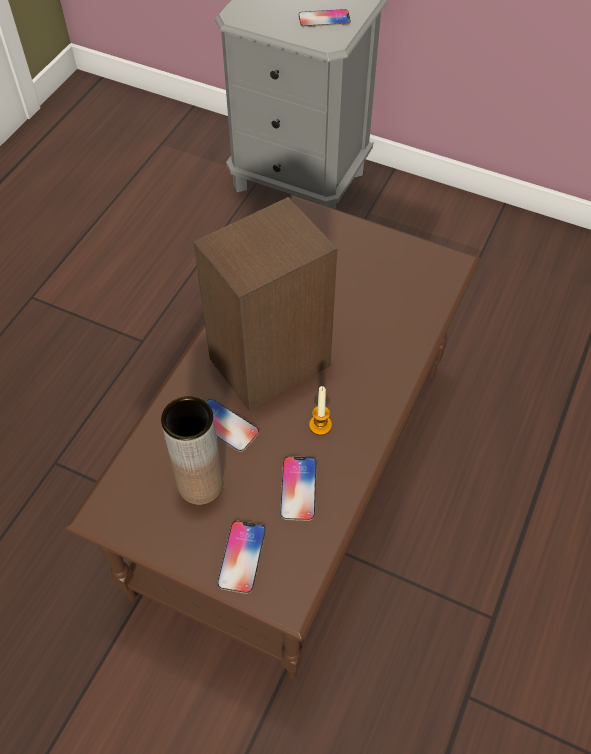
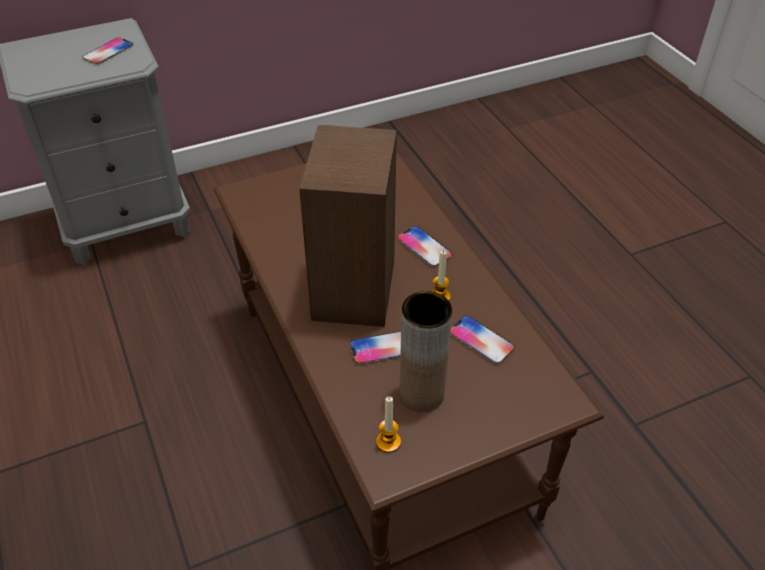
camera: 50 degrees left, 10 degrees down
phone [217,521,266,594] -> phone moved to [397,226,452,267]
none -> candle [376,397,401,453]

